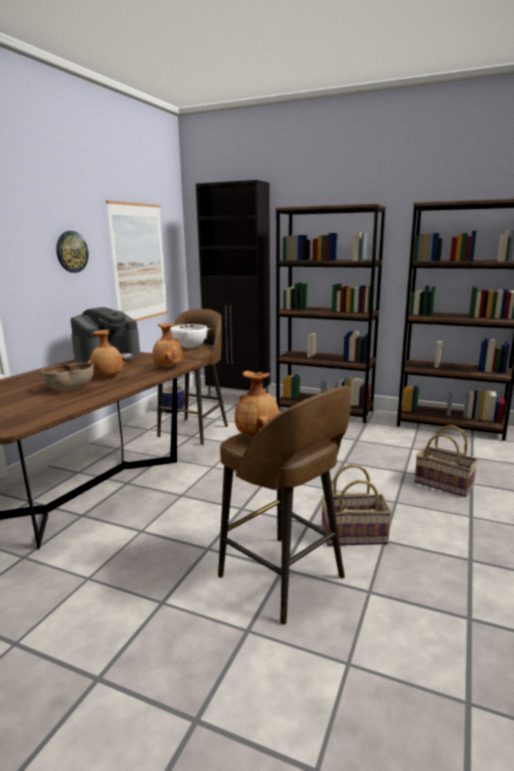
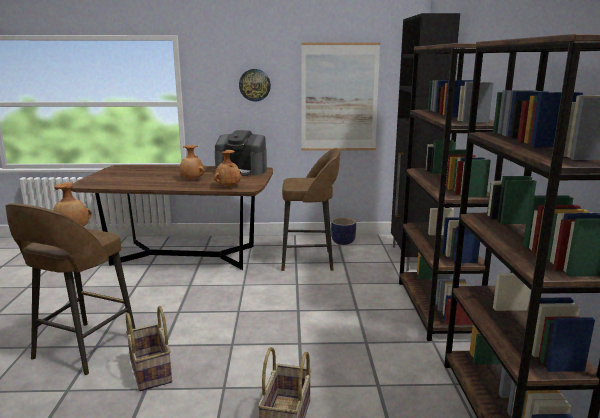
camera: 65 degrees right, 0 degrees up
brown bowl [41,363,94,390] -> none
white cooking pot [170,324,212,348] -> none

